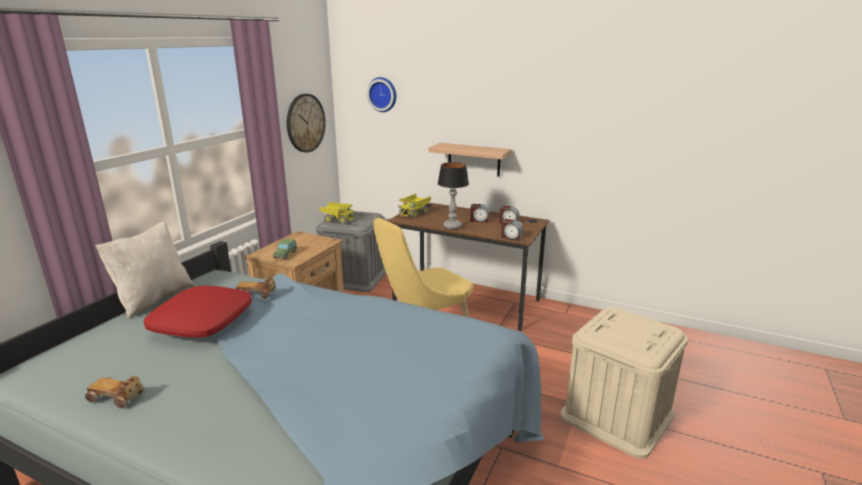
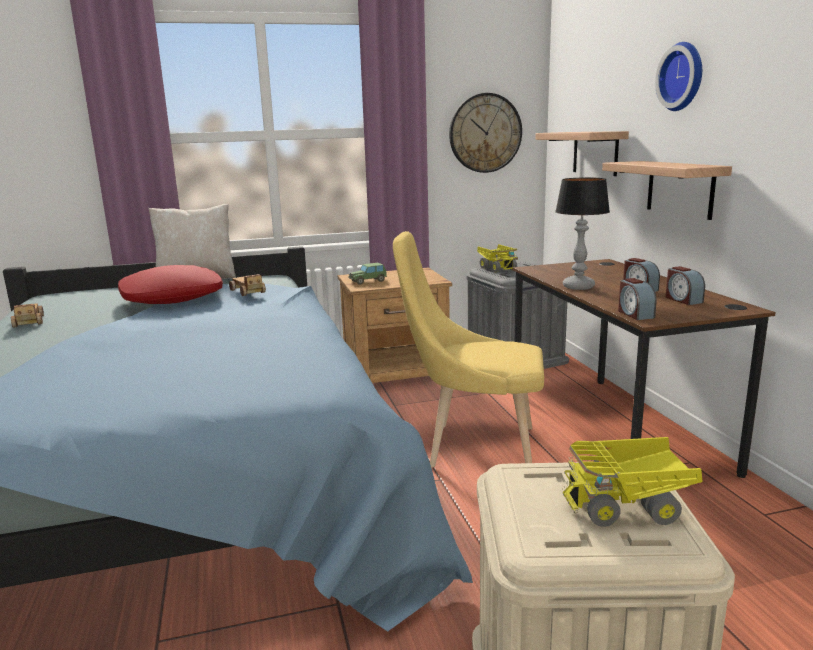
camera: 50 degrees right, 5 degrees down
wall clock [367,77,396,112] -> wall clock moved to [655,42,702,111]
toy truck [398,194,431,218] -> toy truck moved to [563,437,703,527]
none -> shelf [536,131,629,176]

